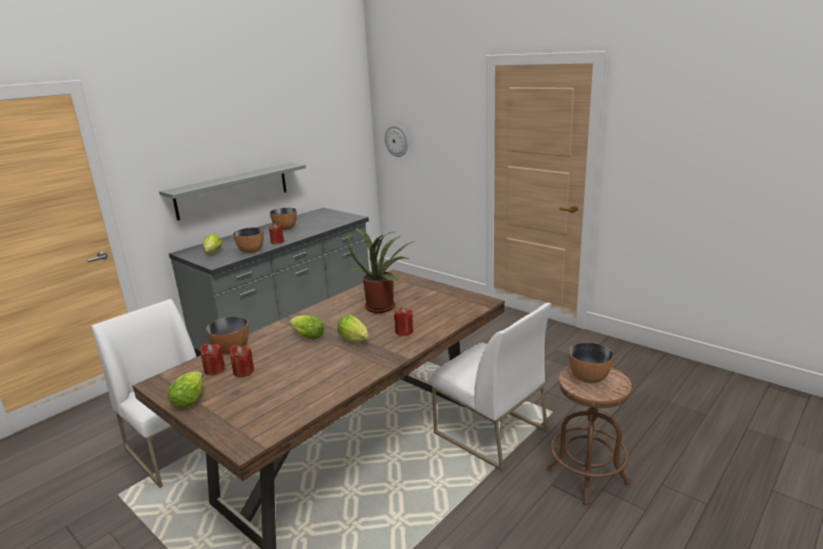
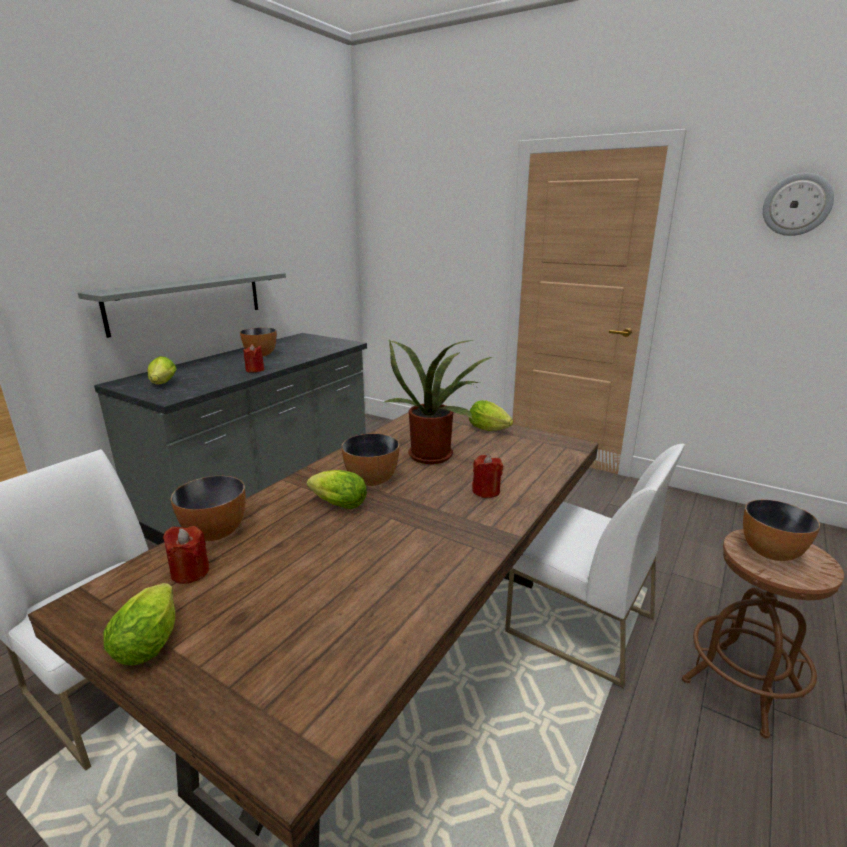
camera: 10 degrees left, 0 degrees up
red candle [229,345,254,377] -> none
bowl [233,227,264,253] -> bowl moved to [341,434,400,486]
lettuce [338,315,369,342] -> lettuce moved to [469,400,513,431]
wall clock [385,125,408,157] -> wall clock moved to [763,173,834,236]

